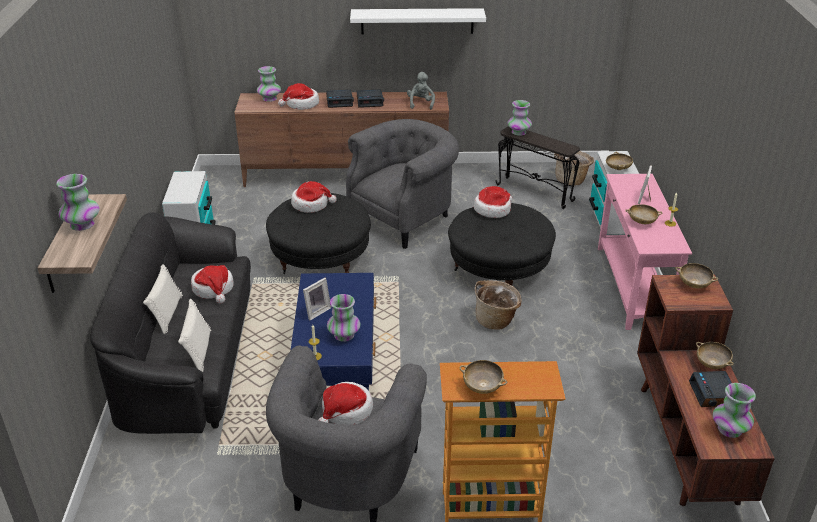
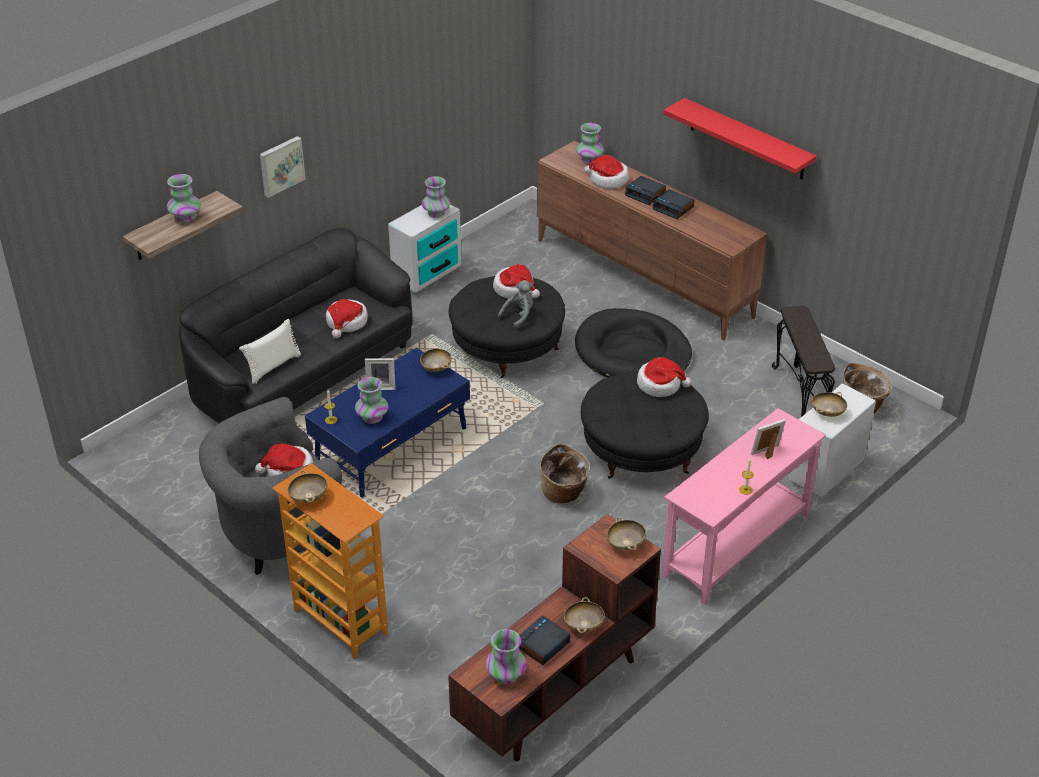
camera: 45 degrees right, 5 degrees up
white pillow [143,264,183,334] -> none
grey armchair [346,119,459,249] -> black dog bed [575,308,692,378]
white shelf [350,8,486,35] -> red shelf [663,98,817,180]
grey plush toy [407,72,435,110] -> grey plush toy moved to [498,280,533,329]
vase [507,100,532,136] -> vase moved to [422,176,451,218]
beige bowl [625,204,663,224] -> beige bowl moved to [420,348,452,372]
none -> picture [260,136,306,198]

